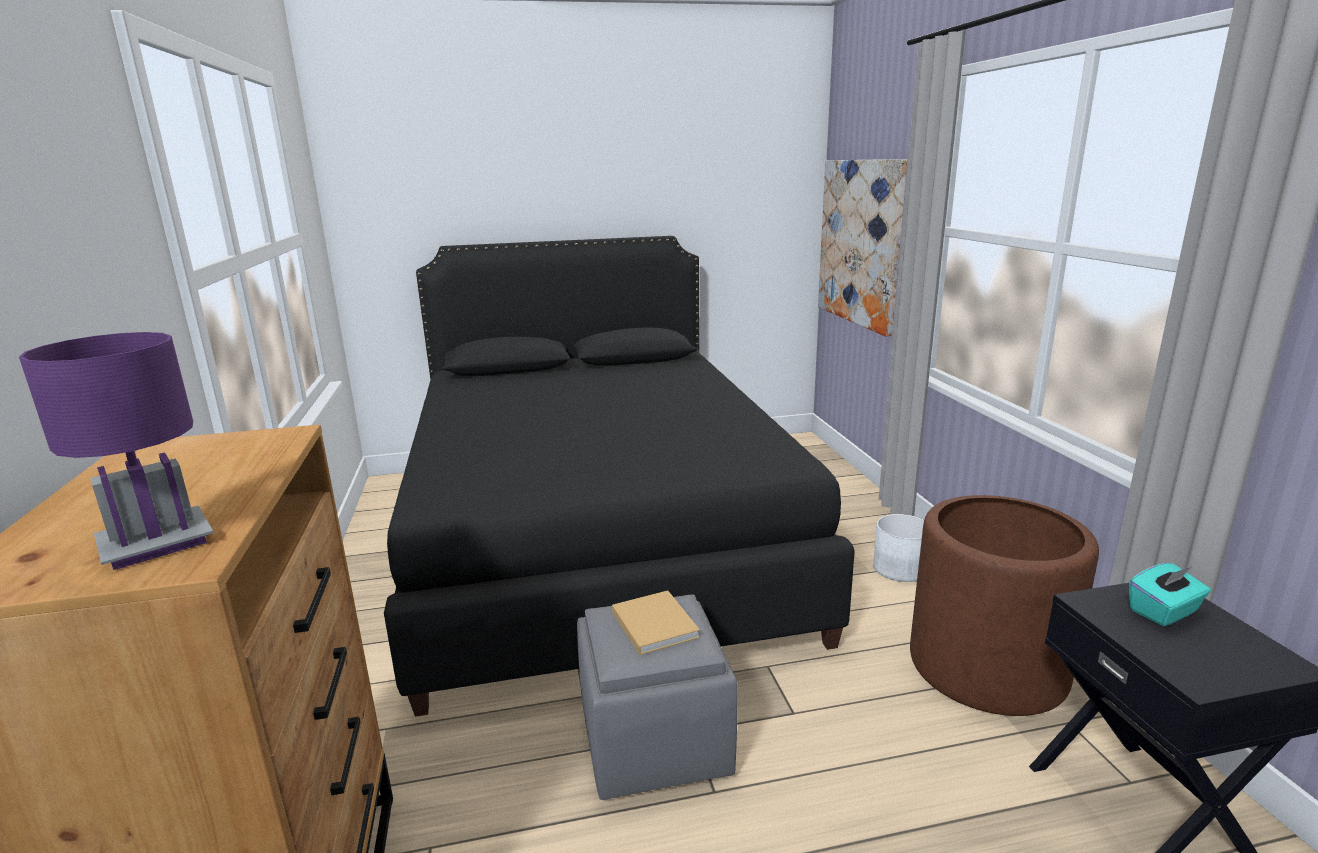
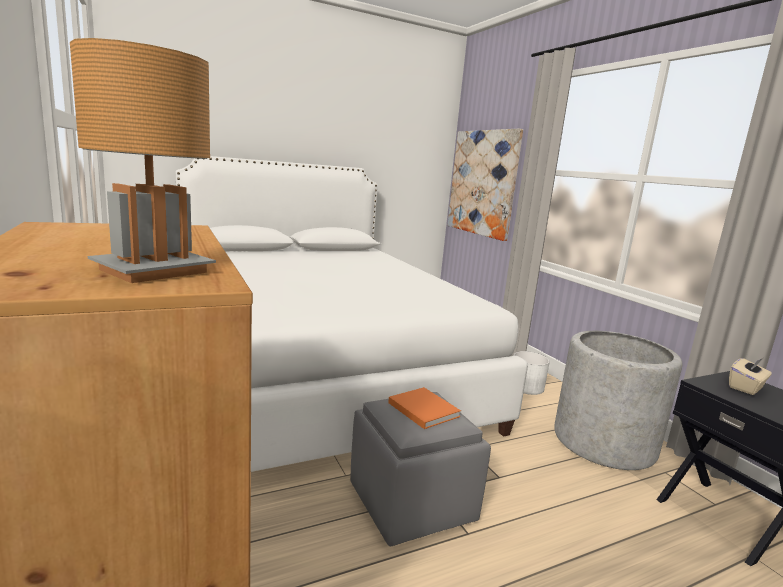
camera: 15 degrees left, 5 degrees down
purple table lamp [19,332,214,570] -> brown table lamp [70,38,216,283]
black bed [384,236,855,717] -> white bed [176,156,528,472]
beige book [612,590,700,655] -> orange book [388,387,461,429]
brown planter [910,495,1099,716] -> grey planter [554,331,682,470]
turquoise tissue box [1129,563,1211,626] -> beige tissue box [729,358,772,395]

